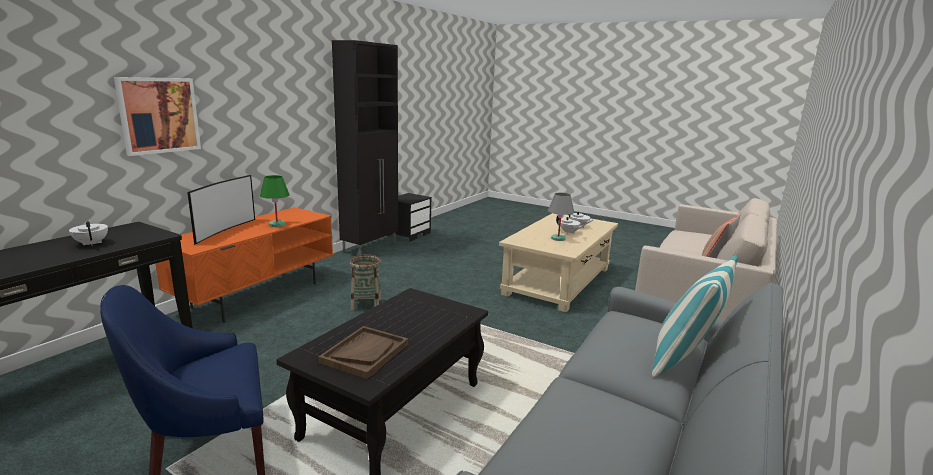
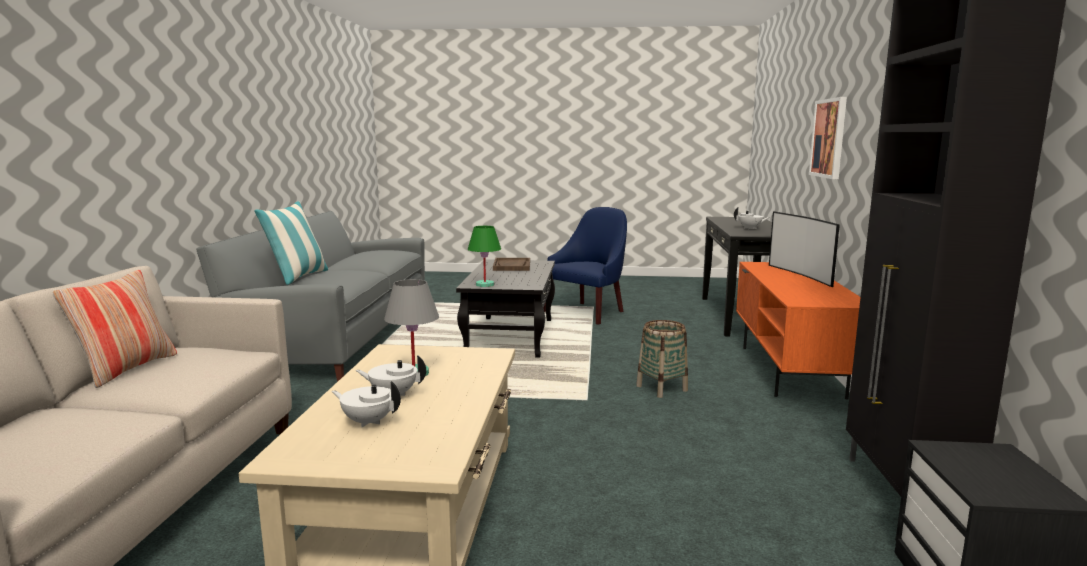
camera: 155 degrees right, 5 degrees down
green table lamp [260,175,290,227] -> green table lamp moved to [468,226,501,287]

